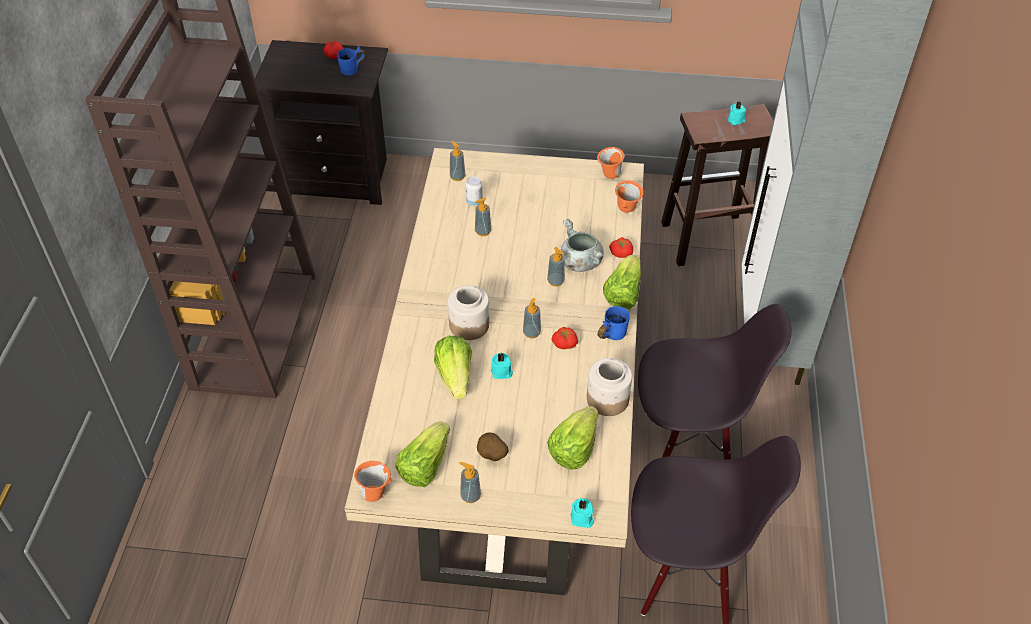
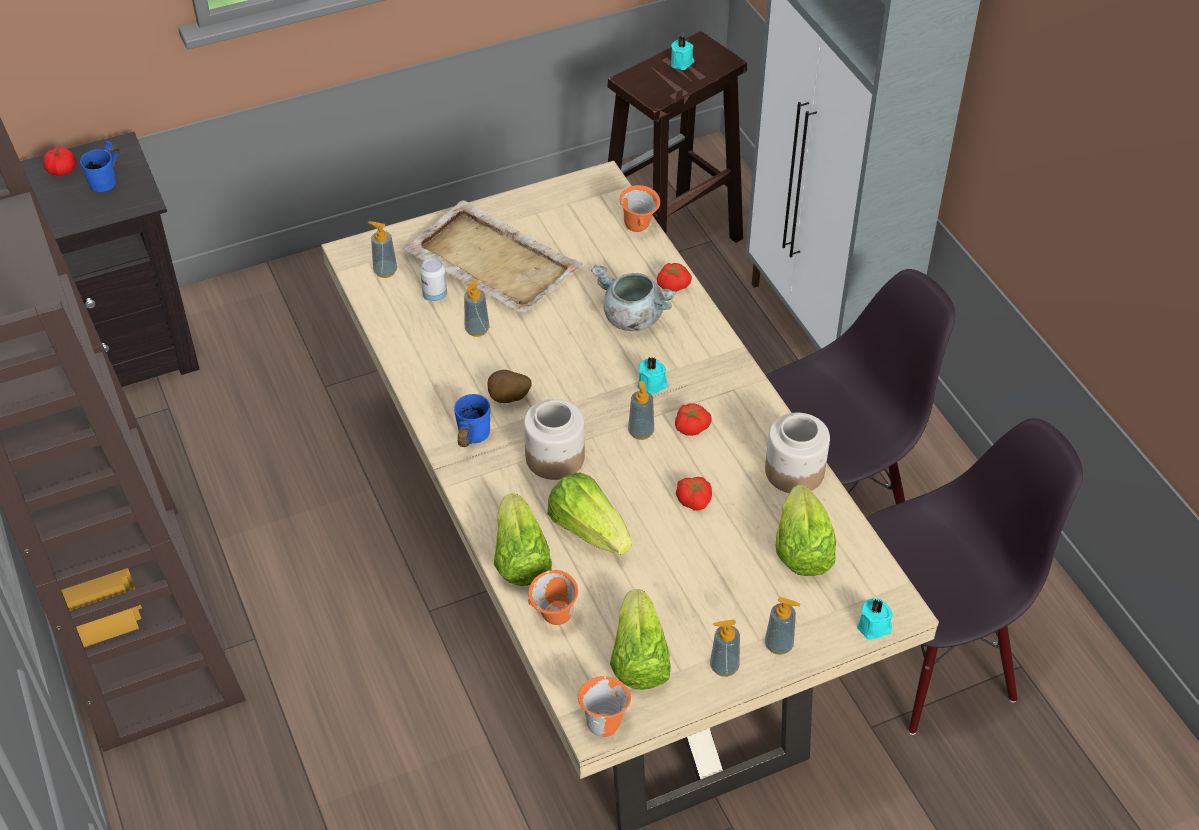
camera: 30 degrees left, 0 degrees up
potato [477,432,509,461] -> potato moved to [487,370,532,403]
turquoise candle [491,353,513,379] -> turquoise candle moved to [637,357,668,395]
soap dispenser [547,247,565,287] -> soap dispenser moved to [765,597,800,655]
orange mug [597,147,625,179] -> orange mug moved to [528,570,578,625]
blue mug [598,306,630,340] -> blue mug moved to [454,394,490,447]
lettuce [603,254,641,309] -> lettuce moved to [494,493,552,586]
none -> beige tray [402,200,583,314]
none -> tomato [676,477,712,511]

